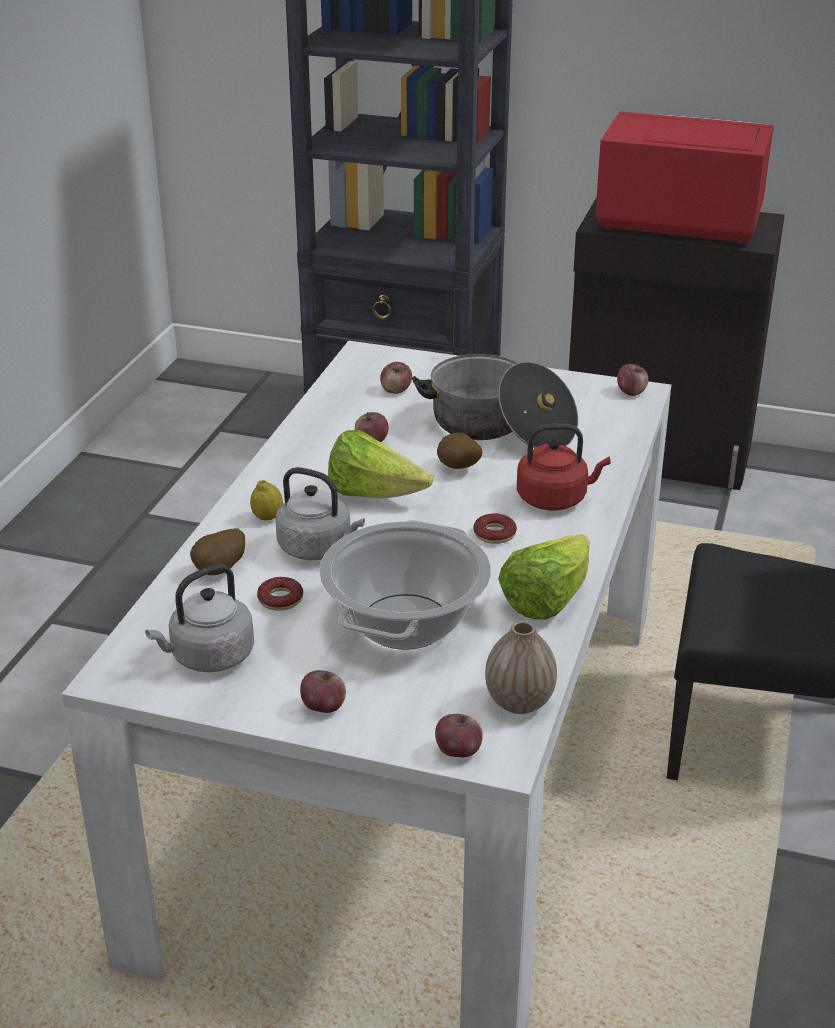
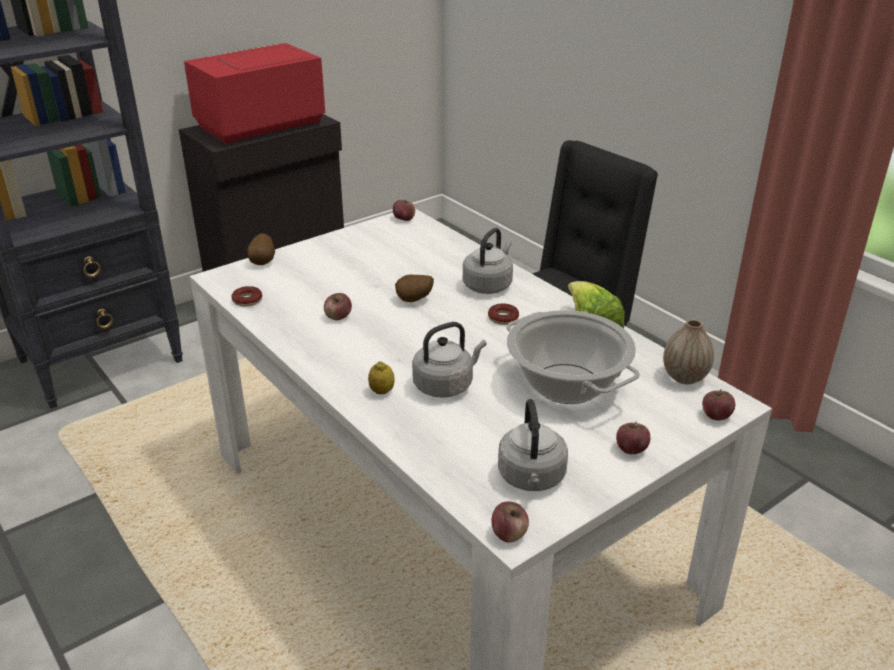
camera: 55 degrees left, 0 degrees up
potato [190,528,245,575] -> potato moved to [247,233,275,265]
donut [257,577,303,611] -> donut moved to [231,286,262,307]
lettuce [328,430,433,498] -> none
apple [380,362,412,394] -> apple moved to [491,502,529,542]
cooking pot [412,354,578,448] -> none
red kettle [517,424,611,511] -> grey kettle [463,228,513,294]

